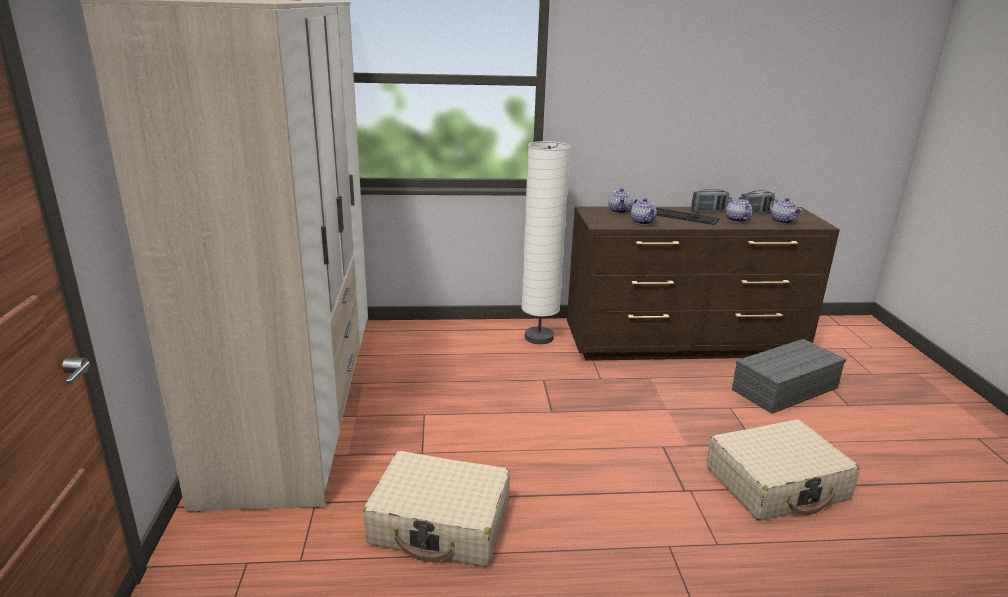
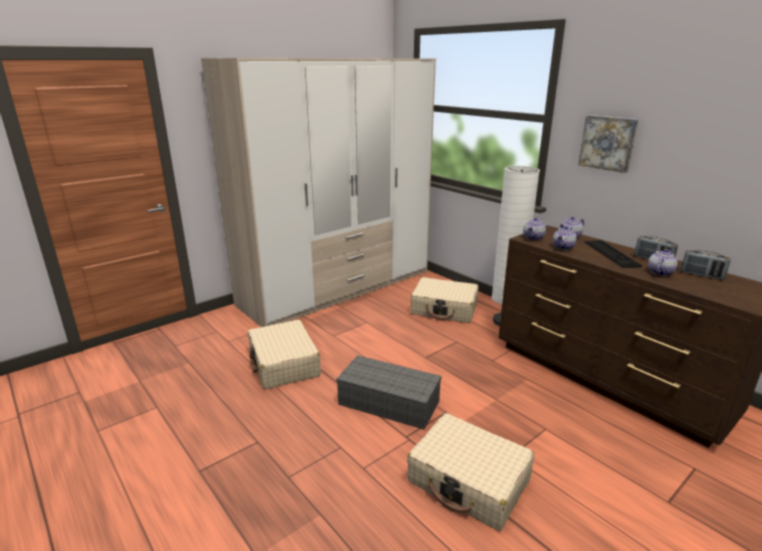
camera: 55 degrees right, 0 degrees up
grey storage box [732,339,846,414] -> grey storage box moved to [336,355,442,430]
teapot [770,198,802,224] -> teapot moved to [523,217,546,240]
none -> beige suitcase [411,277,479,323]
none -> picture [578,115,638,173]

